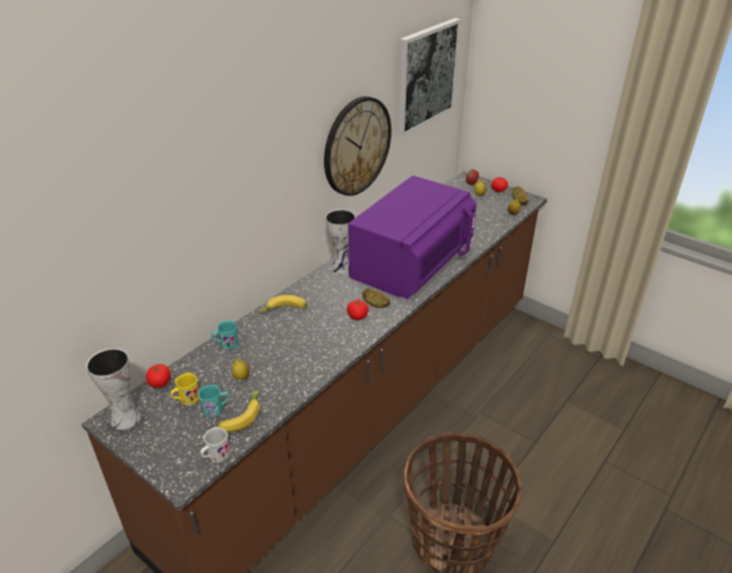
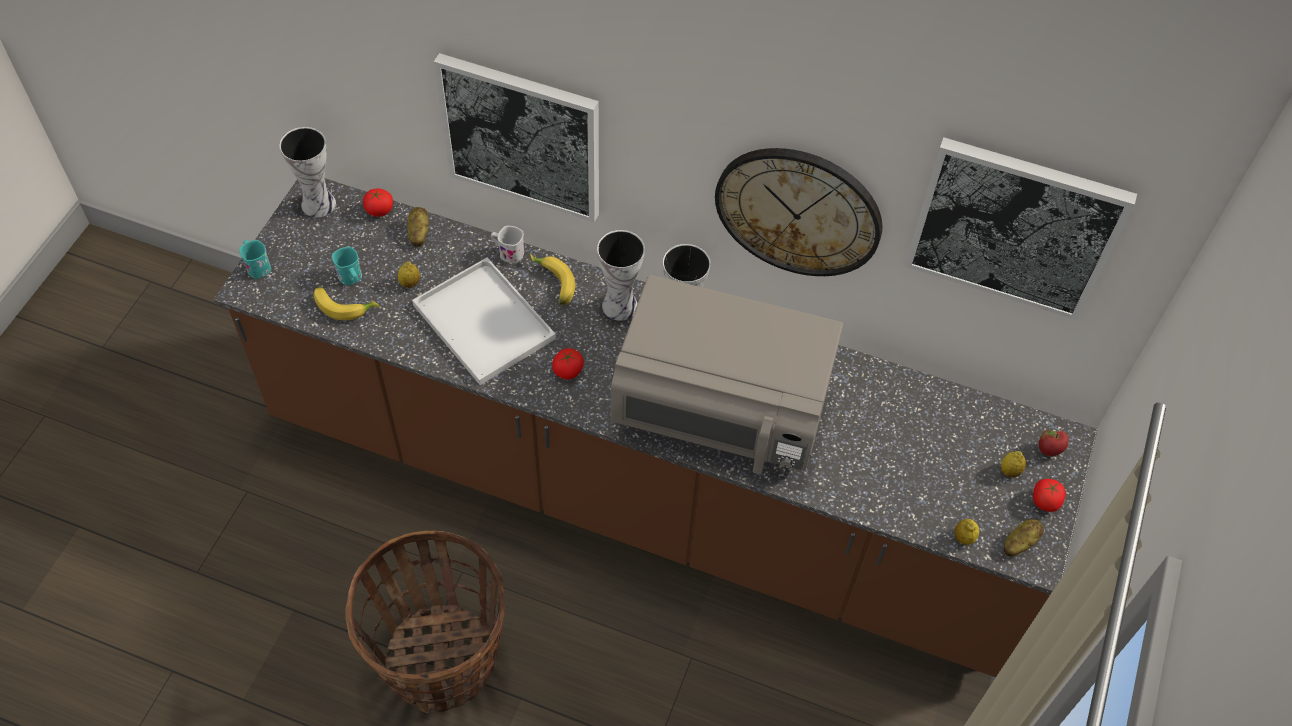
camera: 70 degrees right, 20 degrees up
yellow mug [170,373,199,406] -> none
white mug [200,427,231,463] -> white mug moved to [491,226,524,263]
turquoise mug [211,321,238,350] -> turquoise mug moved to [239,240,271,279]
purple microwave [348,176,476,299] -> grey microwave [611,275,843,474]
potato [362,288,390,308] -> potato moved to [407,207,429,247]
none -> white tray [412,257,556,385]
none -> picture [434,53,599,222]
none -> vase [597,230,645,321]

